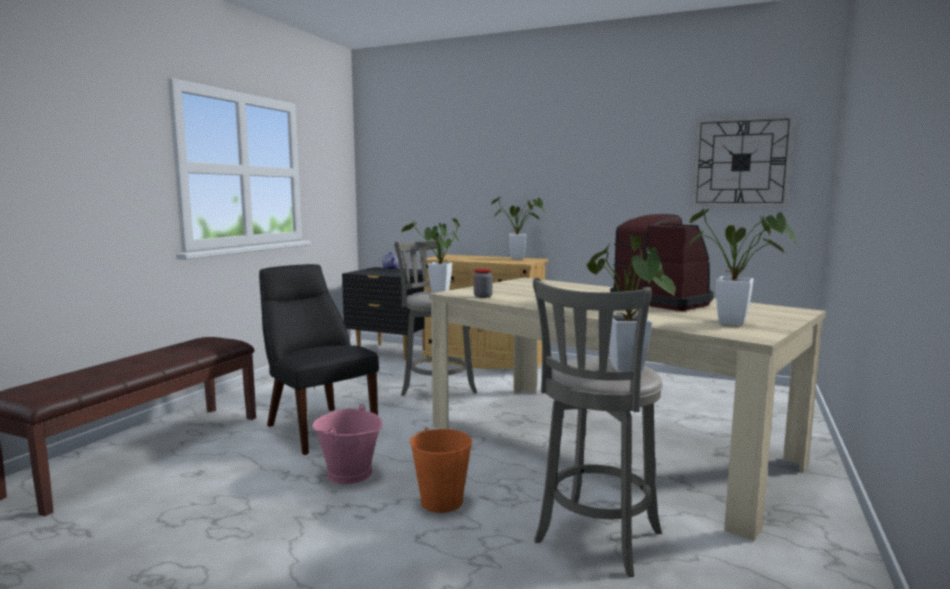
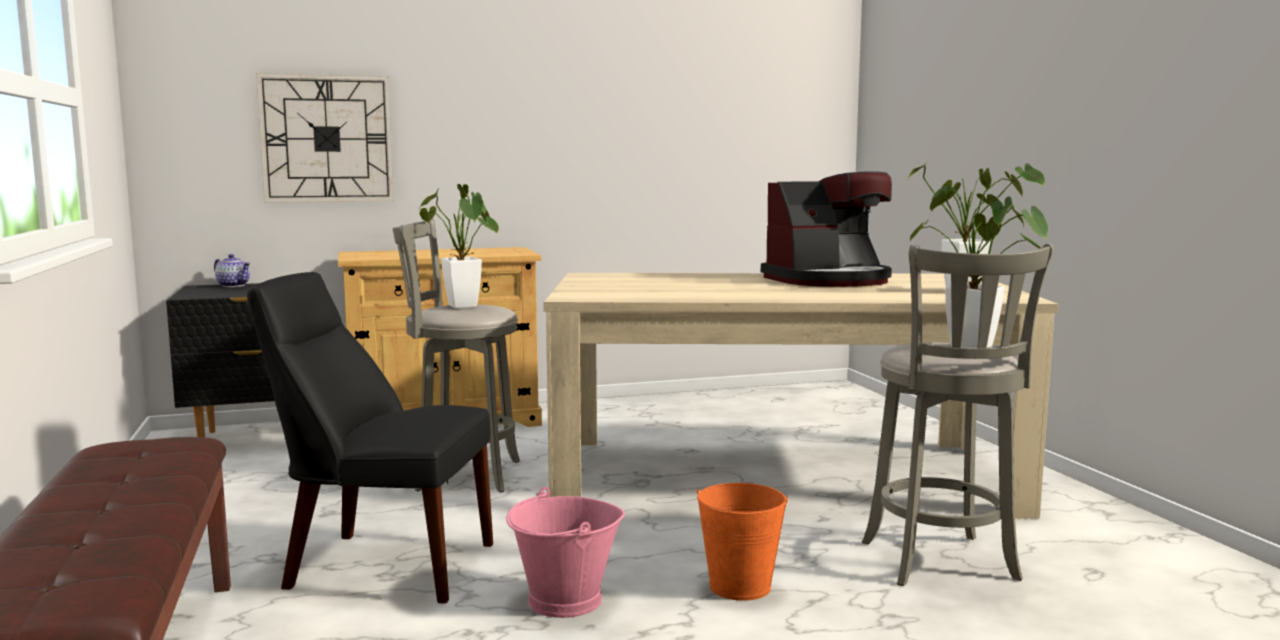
camera: 40 degrees left, 0 degrees up
jar [474,269,493,298] -> none
potted plant [491,197,545,259] -> none
coffee machine [610,214,714,311] -> coffee machine turned 150 degrees clockwise [761,171,892,287]
wall clock [692,115,794,207] -> wall clock moved to [256,73,394,203]

